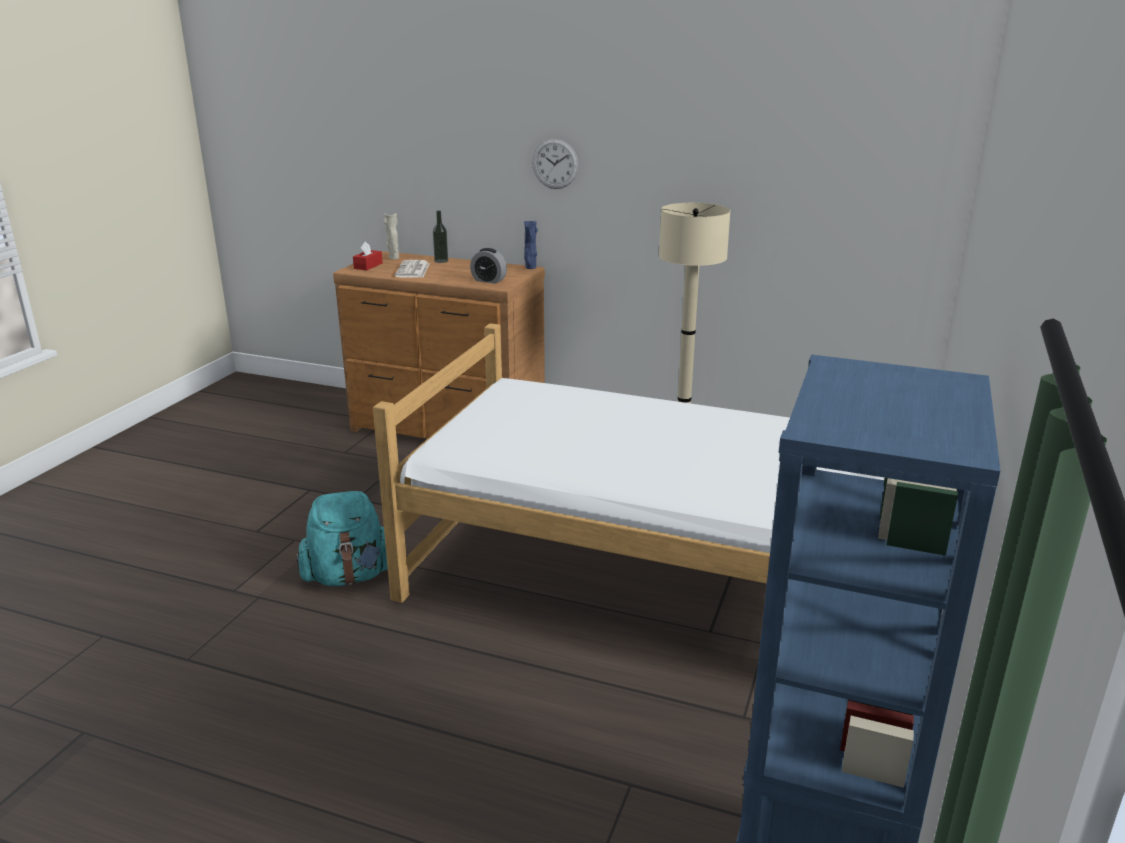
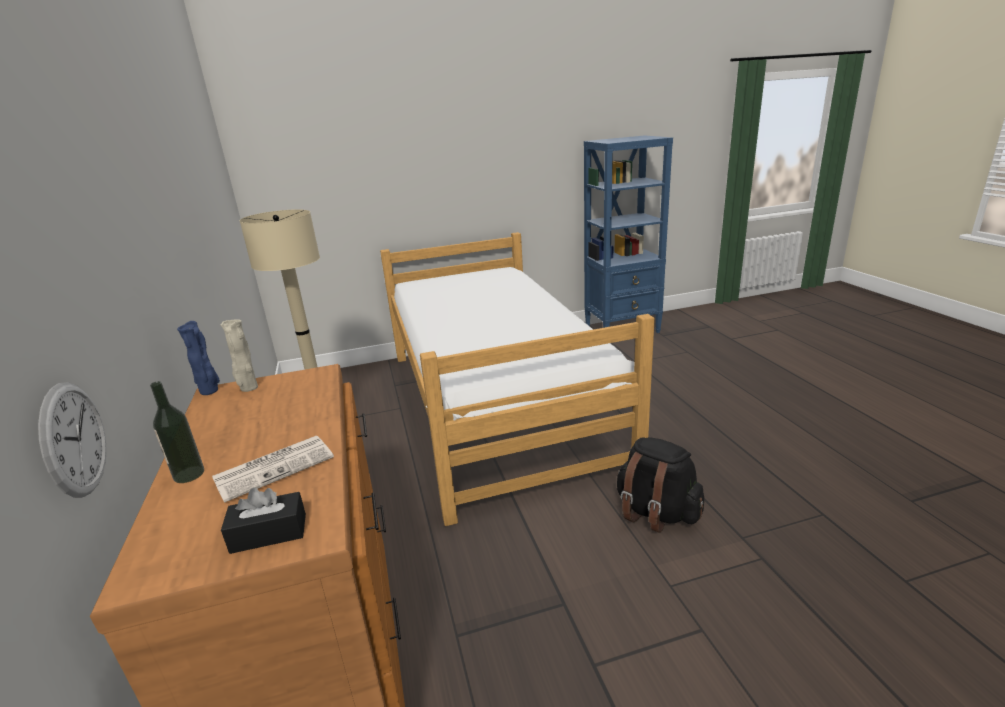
camera: 125 degrees left, 0 degrees up
turquoise backpack [297,491,388,586] -> black backpack [617,437,704,533]
red tissue box [353,241,383,270] -> black tissue box [221,487,306,554]
beige vase [384,213,399,260] -> beige vase moved to [221,319,258,392]
alarm clock [470,248,507,284] -> none
wall clock [532,139,579,189] -> wall clock moved to [38,382,107,497]

